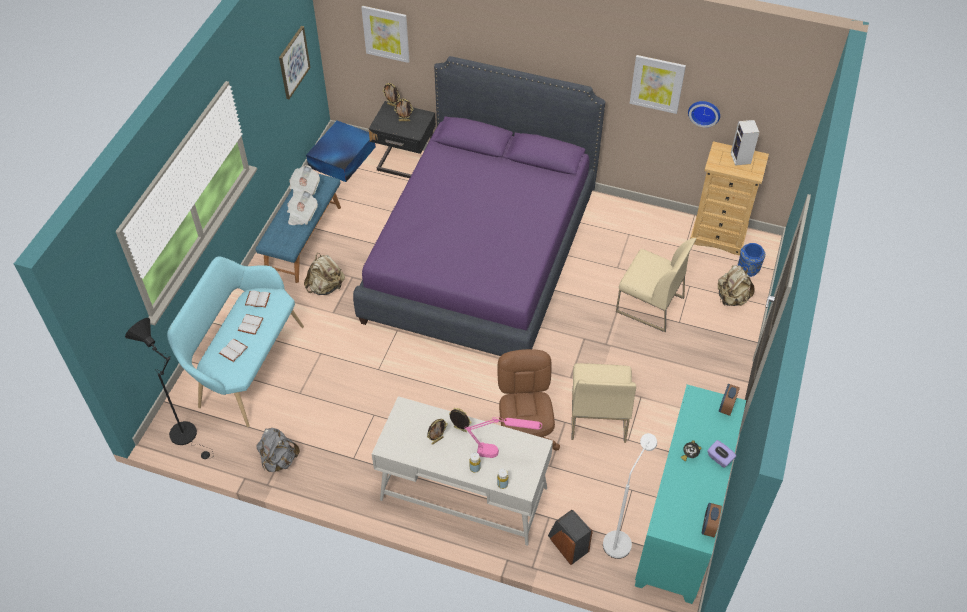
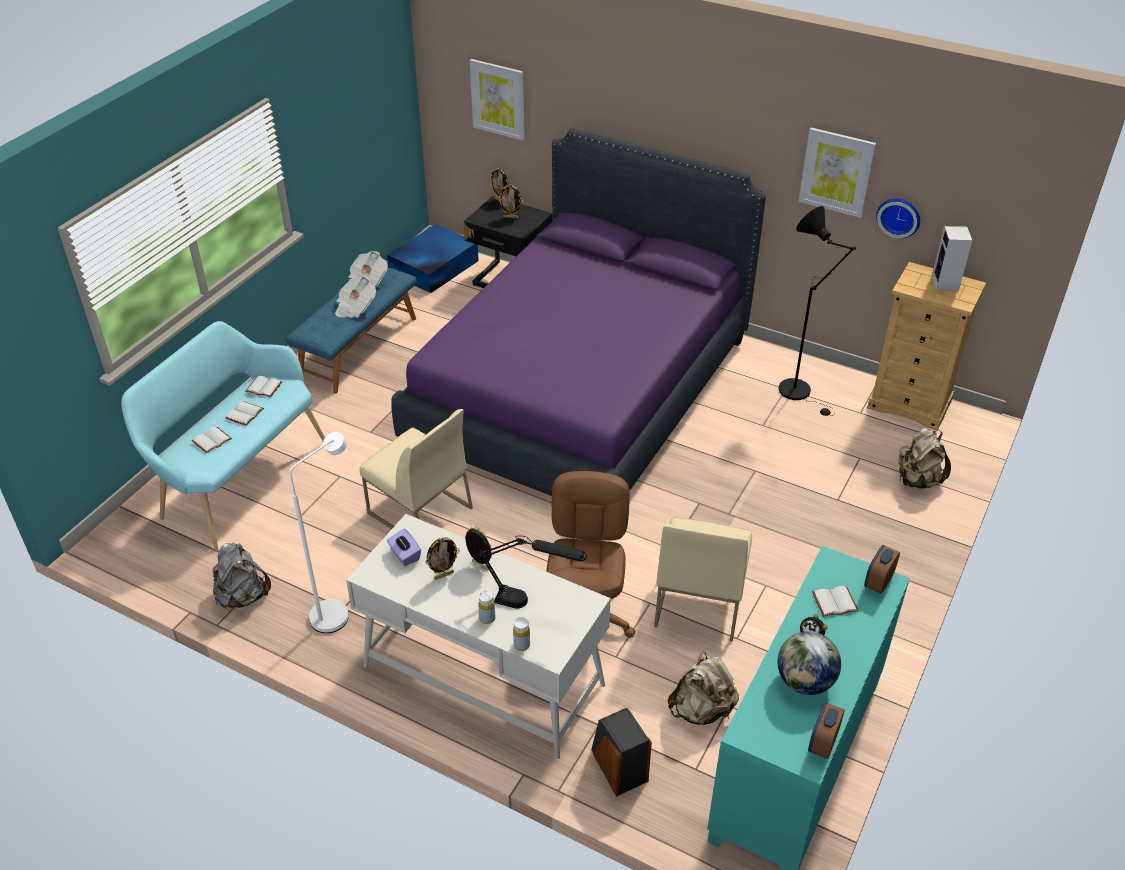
camera: 10 degrees right, 10 degrees down
black floor lamp [125,318,214,459] -> black floor lamp moved to [778,206,856,416]
picture [279,26,311,99] -> none
beige backpack [304,253,345,295] -> beige backpack moved to [667,652,739,725]
pink table lamp [465,417,542,458] -> black table lamp [478,536,587,609]
white floor lamp [603,433,657,559] -> white floor lamp moved to [289,432,349,633]
beige chair [616,238,696,332] -> beige chair moved to [360,409,473,529]
purple tissue box [707,440,736,468] -> purple tissue box moved to [387,529,421,566]
blue vase [738,243,765,277] -> none
none -> globe [778,631,841,695]
none -> white book [812,586,858,617]

